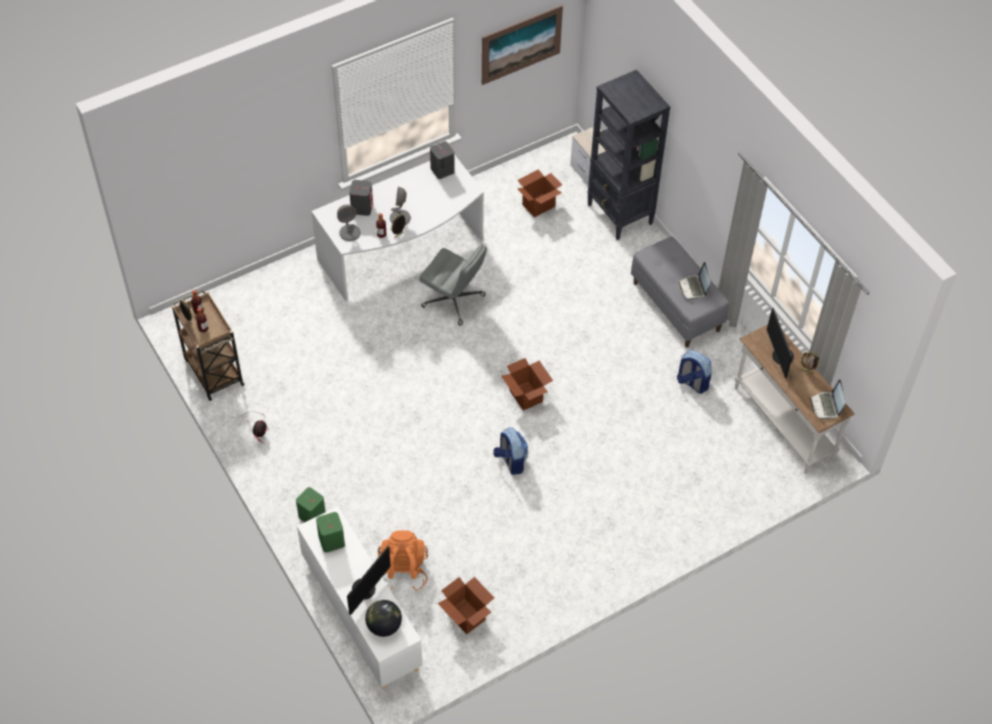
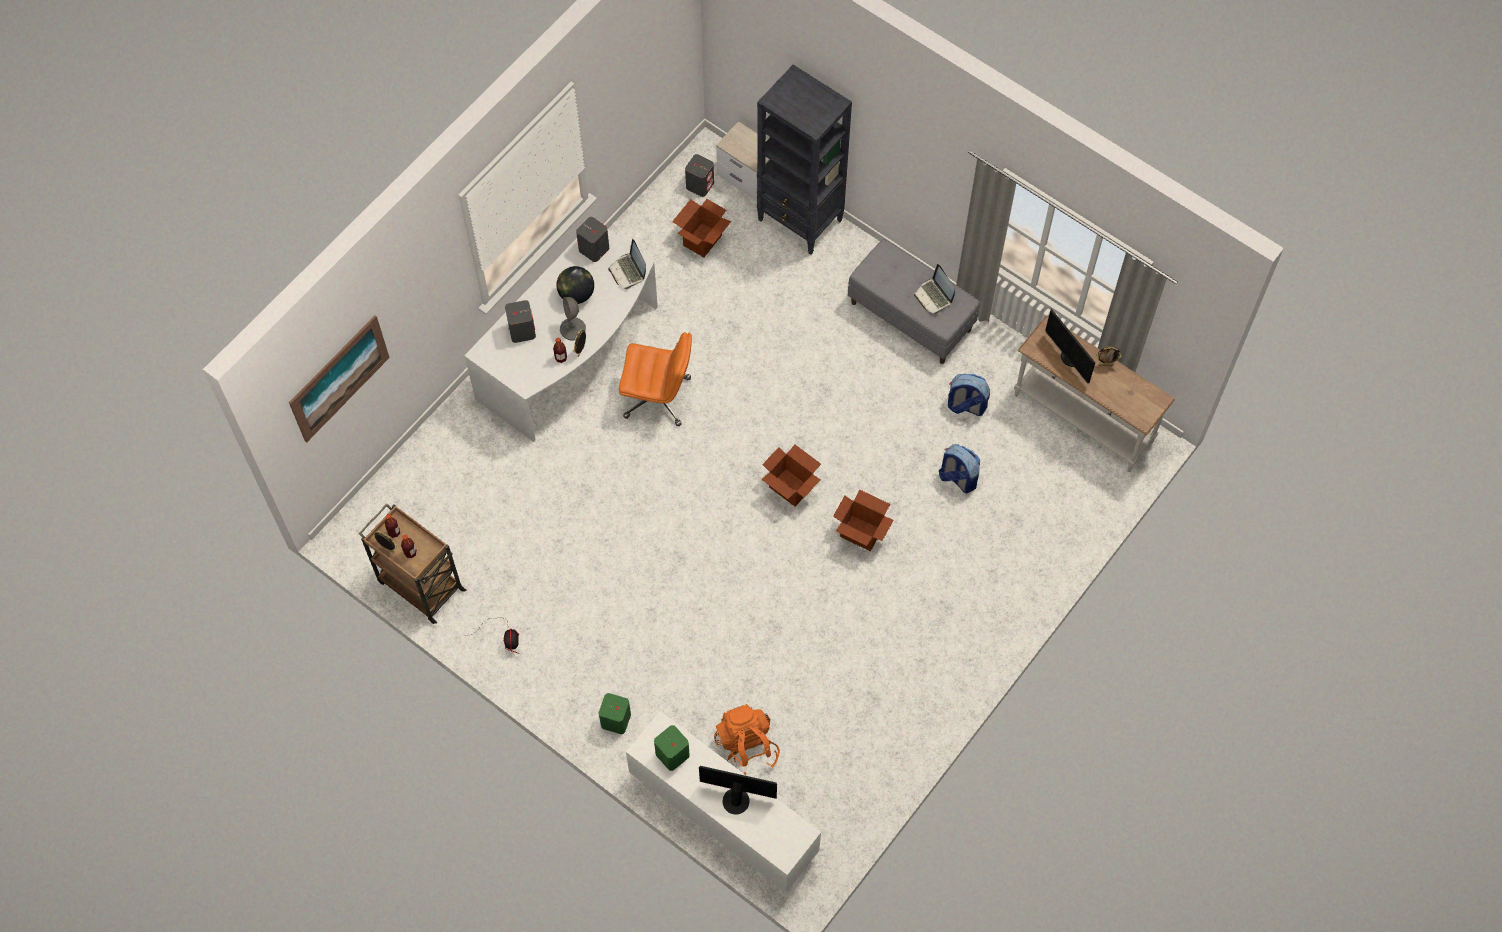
camera: 20 degrees left, 10 degrees up
grey table lamp [337,204,361,241] -> none
monitor [347,546,391,615] -> monitor turned 90 degrees counterclockwise [699,766,777,815]
globe [365,600,402,637] -> globe moved to [556,266,594,304]
grey office chair [419,244,487,326] -> orange office chair [619,332,692,426]
cardboard box [438,577,494,634] -> cardboard box moved to [833,490,894,551]
picture [482,5,563,85] -> picture moved to [289,316,390,443]
backpack [493,427,528,475] -> backpack moved to [939,444,980,493]
laptop [810,379,845,420] -> laptop moved to [608,239,646,290]
none -> grey speaker [685,154,714,197]

